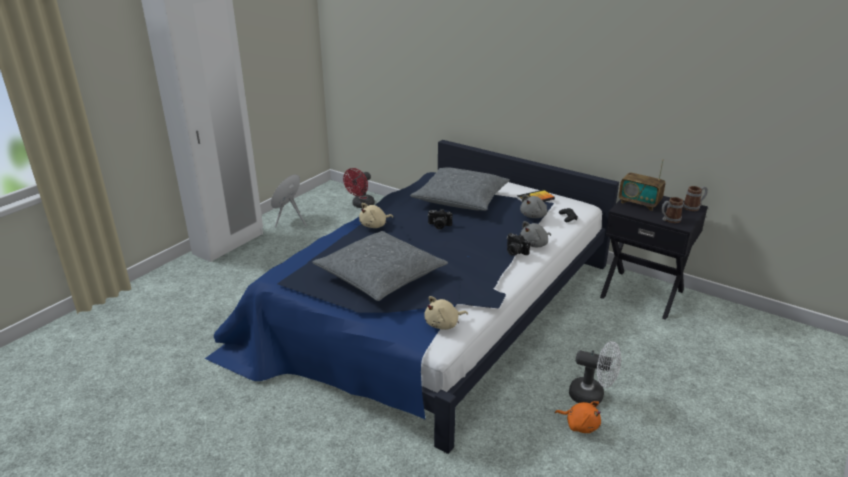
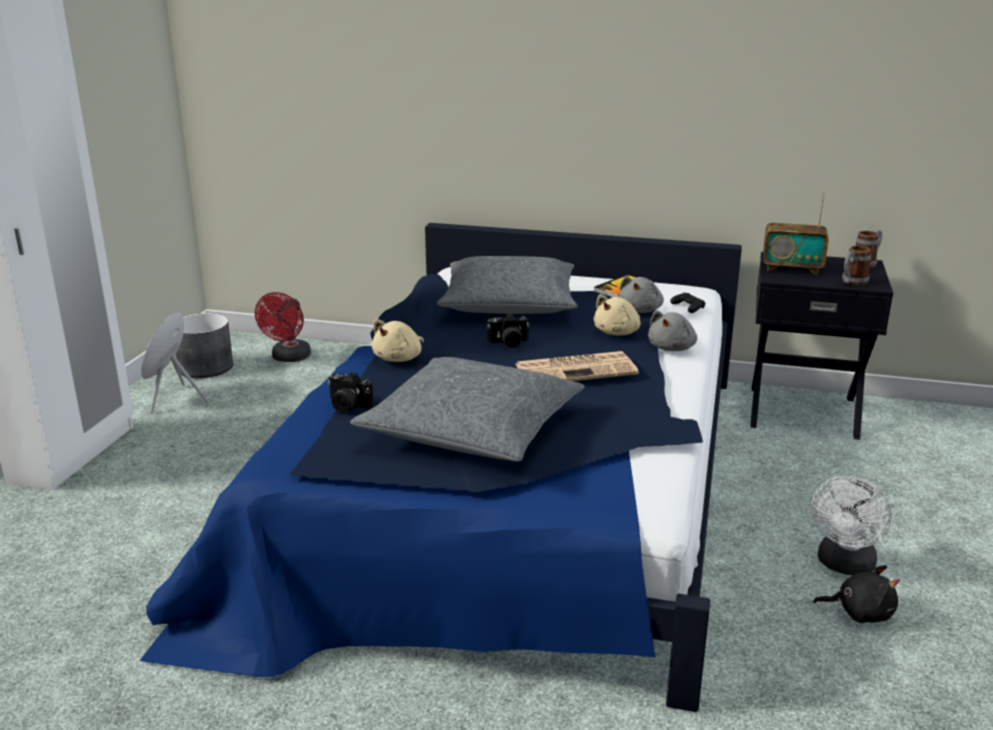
camera: 20 degrees left, 5 degrees down
beige plush toy [424,296,468,330] -> beige plush toy moved to [594,294,640,335]
camera [507,233,530,256] -> camera moved to [328,372,374,413]
orange plush toy [555,401,601,433] -> black plush toy [813,565,900,623]
white fan [569,341,621,403] -> white fan turned 120 degrees clockwise [811,476,892,575]
none -> grey planter [175,313,233,378]
none -> newspaper [516,351,639,381]

